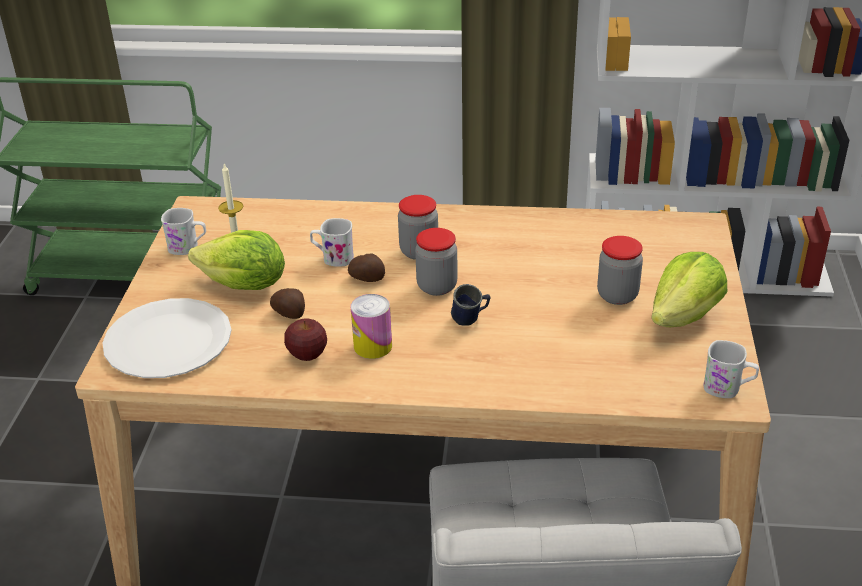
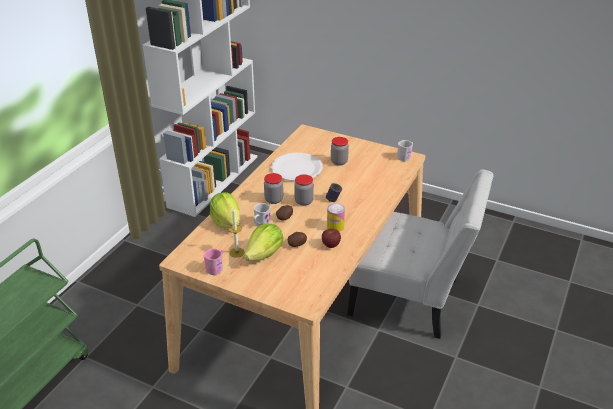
camera: 70 degrees left, 0 degrees up
white plate [103,298,232,378] -> white plate moved to [271,153,323,181]
white mug [161,208,206,255] -> pink mug [204,248,223,275]
lettuce [651,252,727,327] -> lettuce moved to [210,192,240,229]

